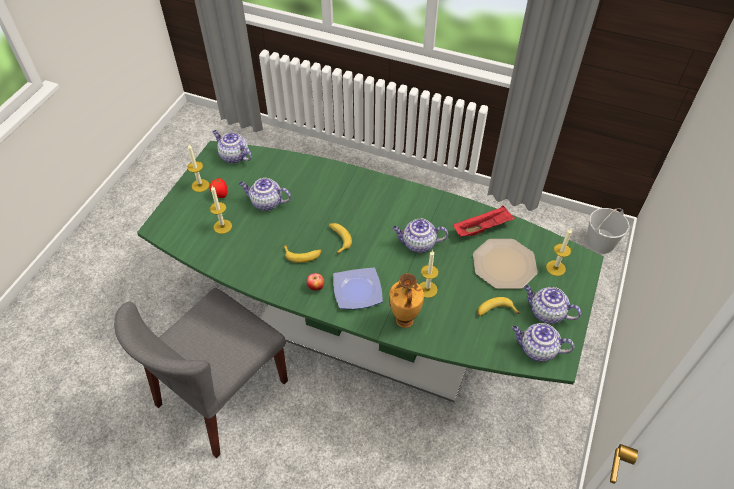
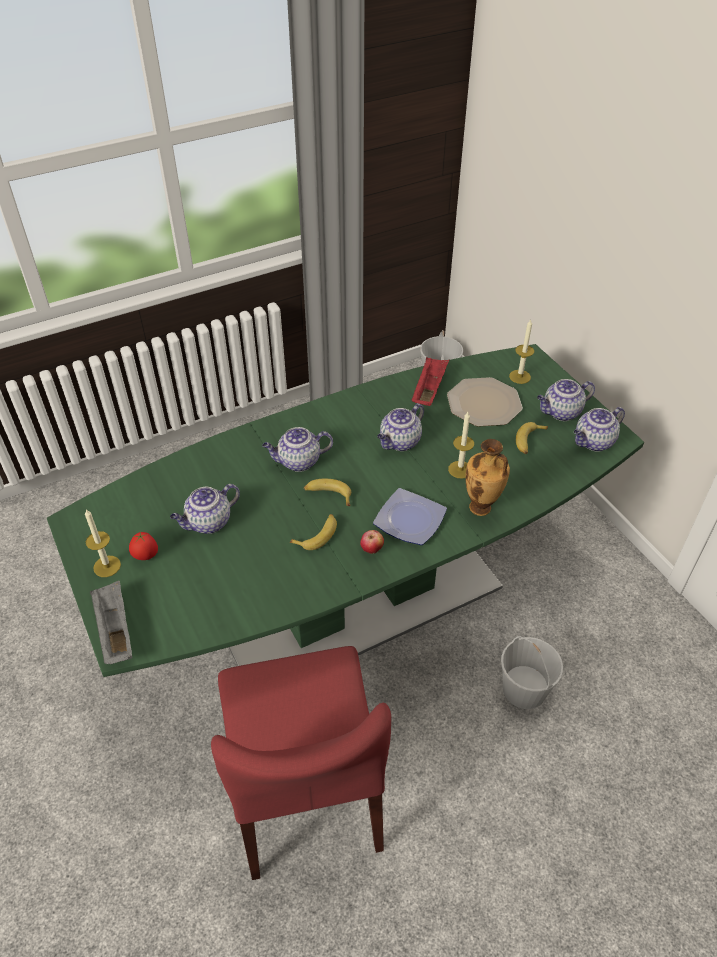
camera: 50 degrees left, 5 degrees down
grey chair [114,288,288,458] -> red chair [211,646,391,880]
candle [210,186,232,234] -> none
teapot [212,130,252,164] -> teapot moved to [262,427,333,472]
none -> grey tray [90,580,132,664]
none -> white bucket [501,636,563,709]

